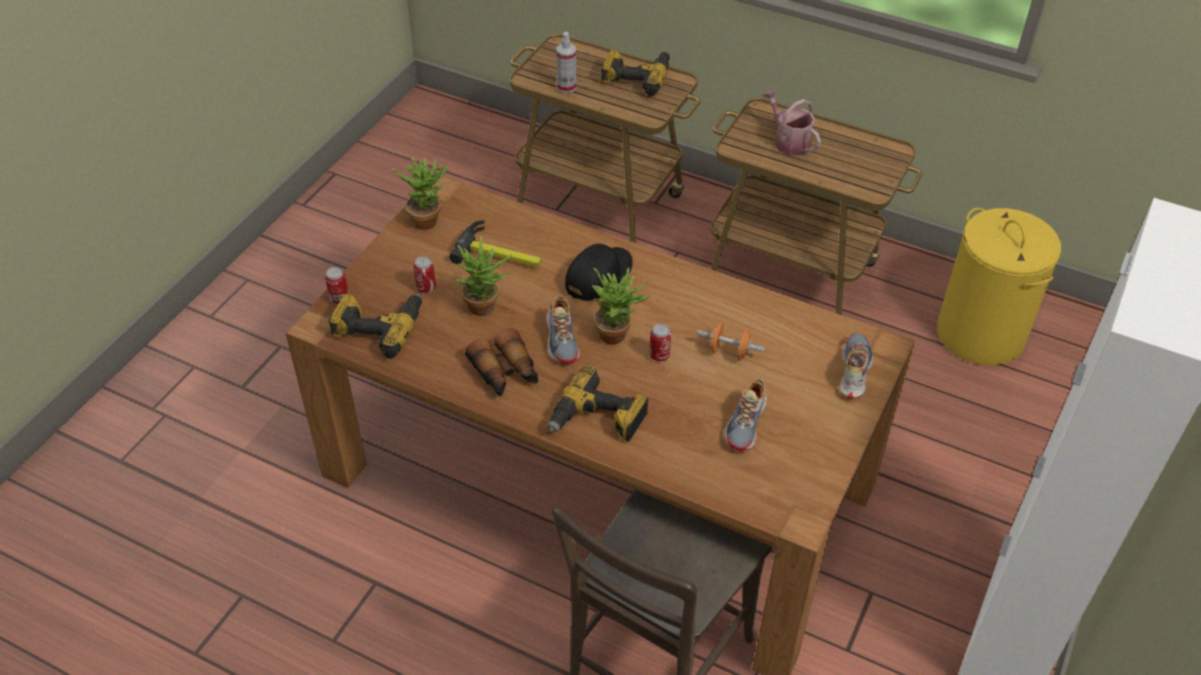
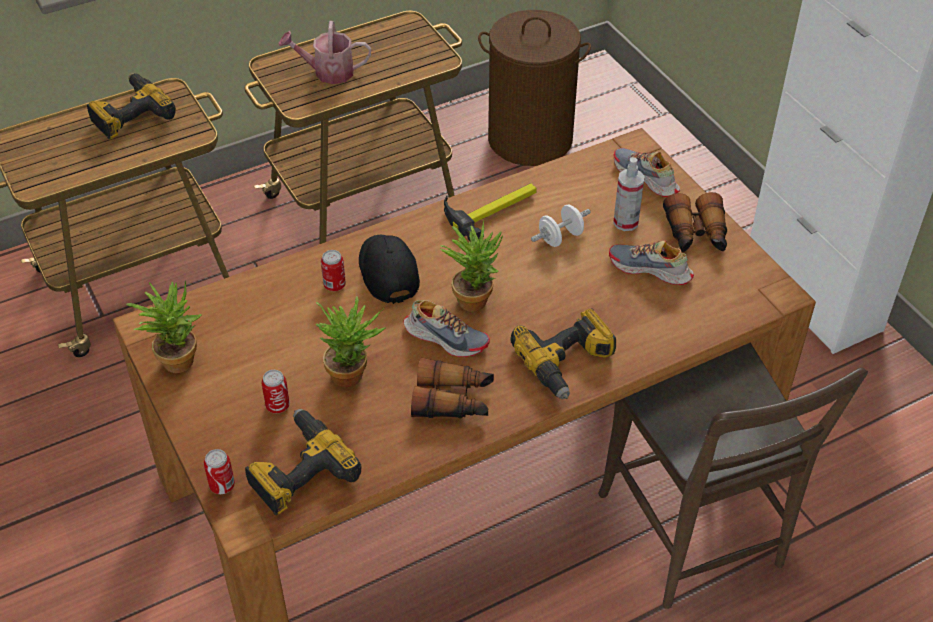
camera: 55 degrees left, 0 degrees up
hammer [449,220,542,268] -> hammer moved to [444,183,537,241]
spray bottle [556,32,576,93] -> spray bottle moved to [613,157,645,231]
can [649,324,671,361] -> can moved to [321,250,346,291]
orange dumbbell [697,323,765,360] -> white dumbbell [531,205,591,247]
shoe [724,379,767,452] -> shoe turned 150 degrees clockwise [609,241,694,285]
yellow laundry basket [937,208,1061,365] -> brown laundry basket [478,10,591,166]
none -> binoculars [663,192,727,252]

